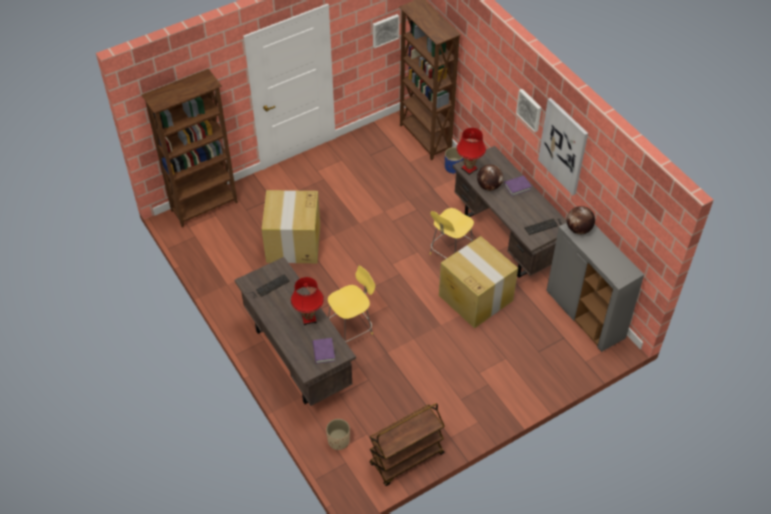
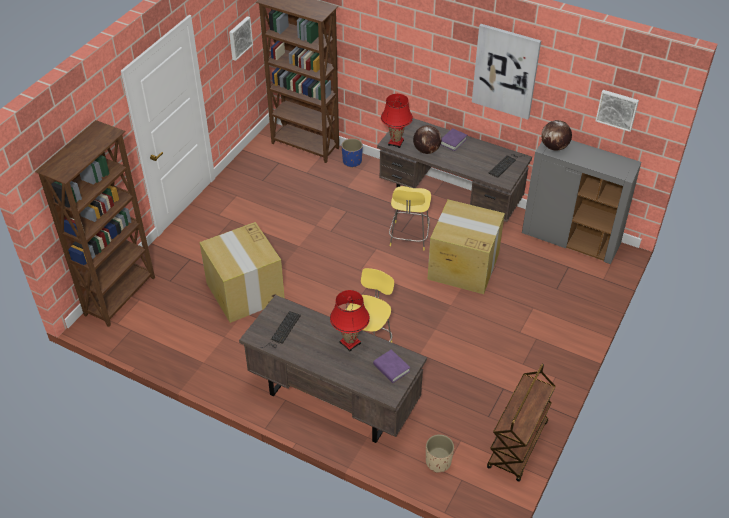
camera: 30 degrees left, 5 degrees down
picture [516,89,542,132] -> picture moved to [596,90,639,132]

